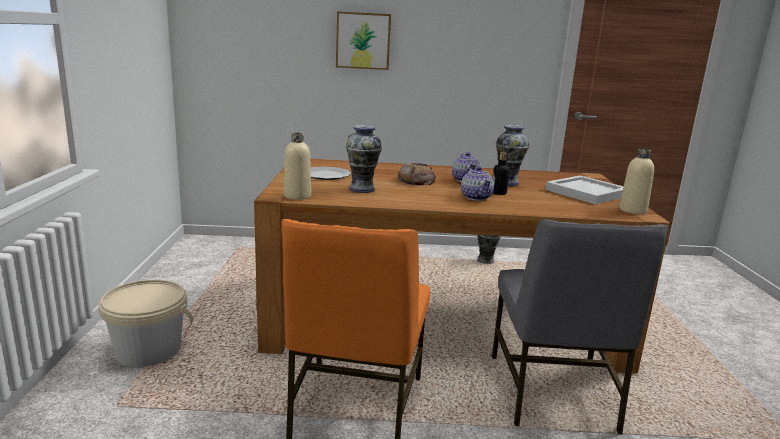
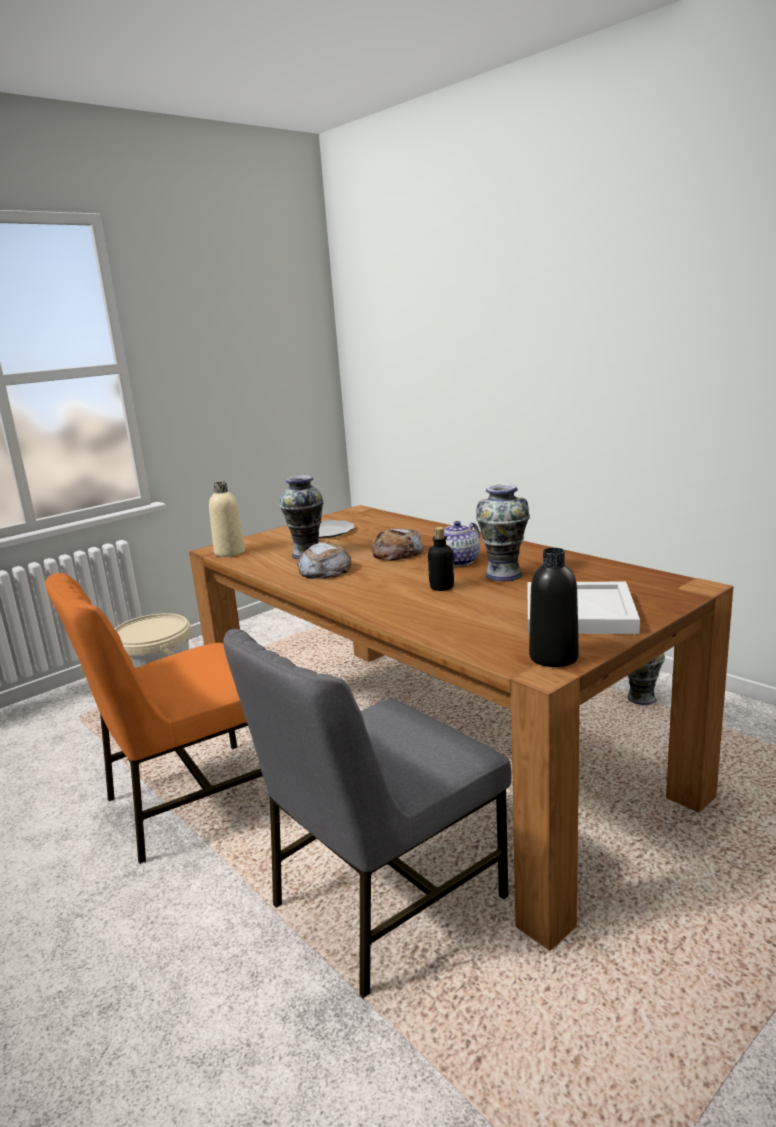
camera: 50 degrees right, 0 degrees up
picture [336,11,391,70] -> none
teapot [461,166,494,201] -> none
beige bottle [619,149,654,214] -> black bottle [529,548,579,667]
none -> bread [297,541,351,579]

